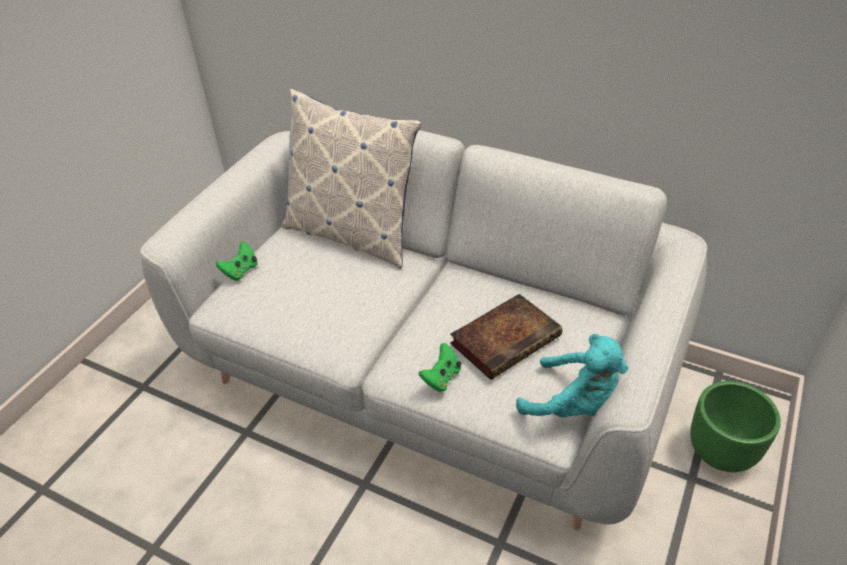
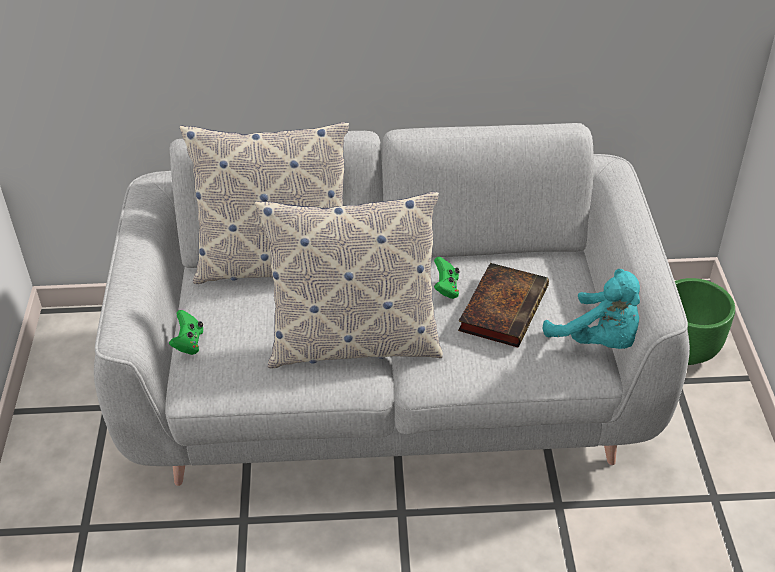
camera: 30 degrees left, 0 degrees up
green game controller [419,343,461,392] -> green game controller moved to [434,257,459,299]
turquoise plush toy [516,334,628,418] -> turquoise plush toy turned 45 degrees clockwise [543,269,640,349]
none -> pillow [255,192,443,368]

